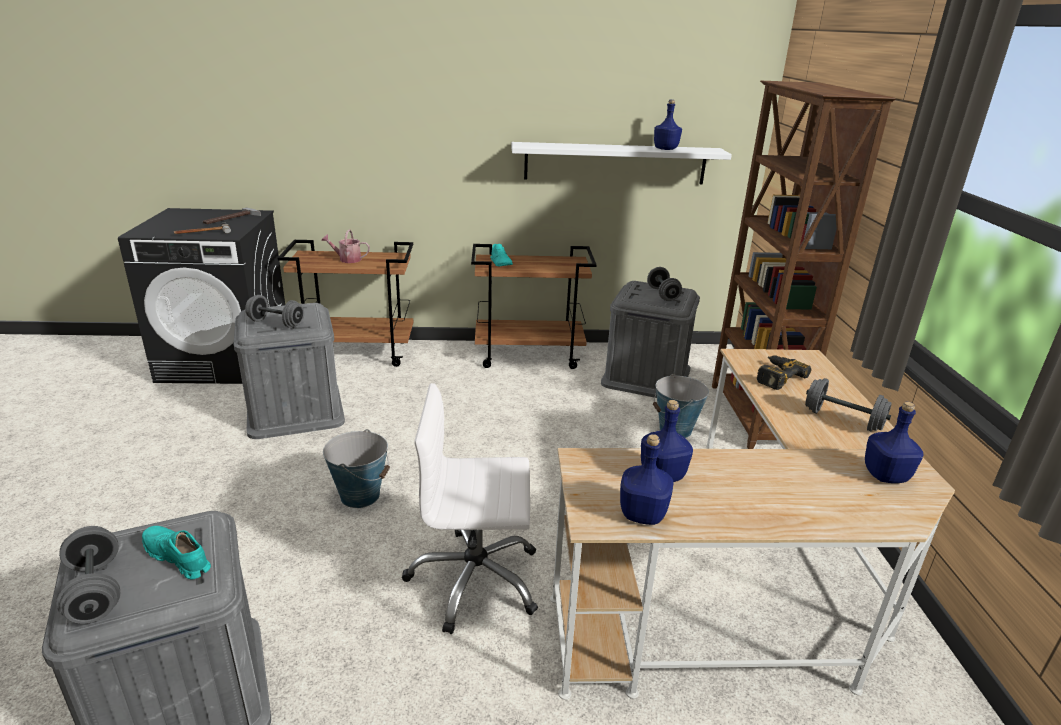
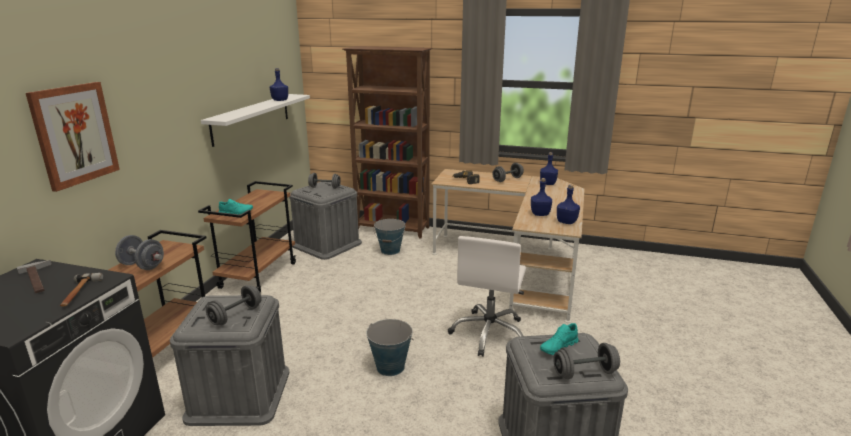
camera: 70 degrees left, 5 degrees down
watering can [321,229,370,263] -> grey dumbbell [115,235,164,270]
none -> picture [26,82,120,192]

